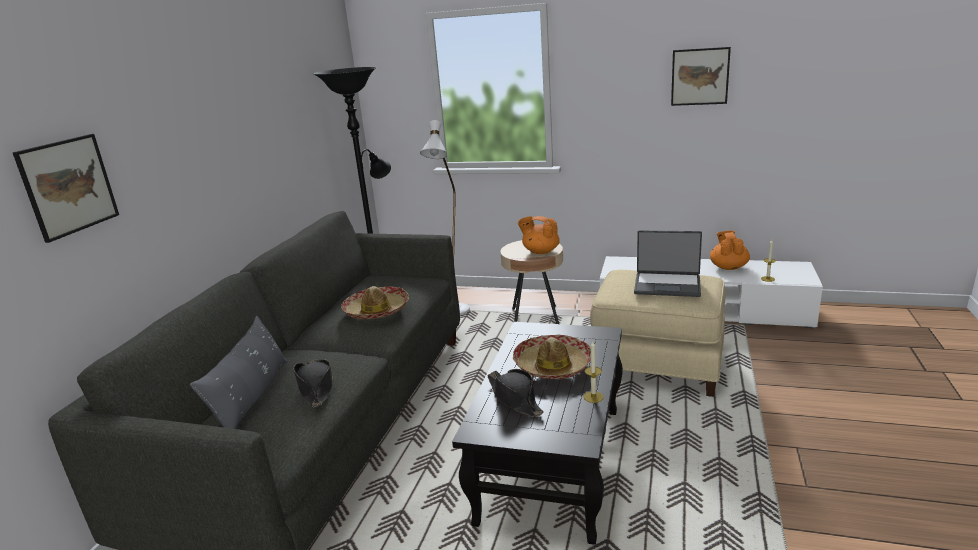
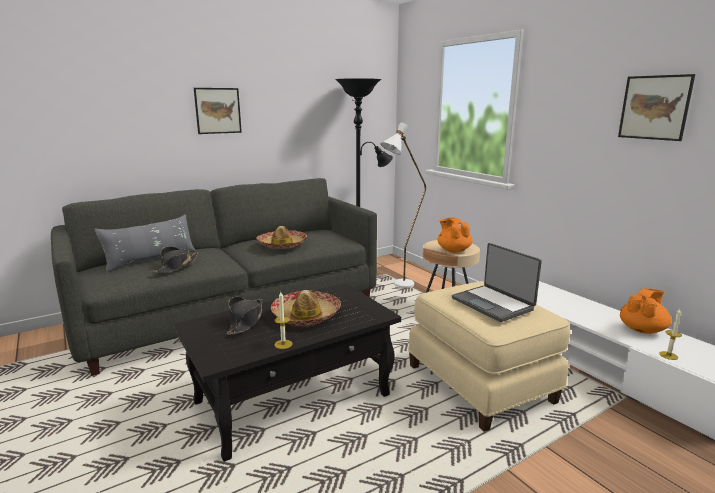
camera: 40 degrees right, 5 degrees down
picture [13,134,119,243] -> picture moved to [194,88,242,134]

